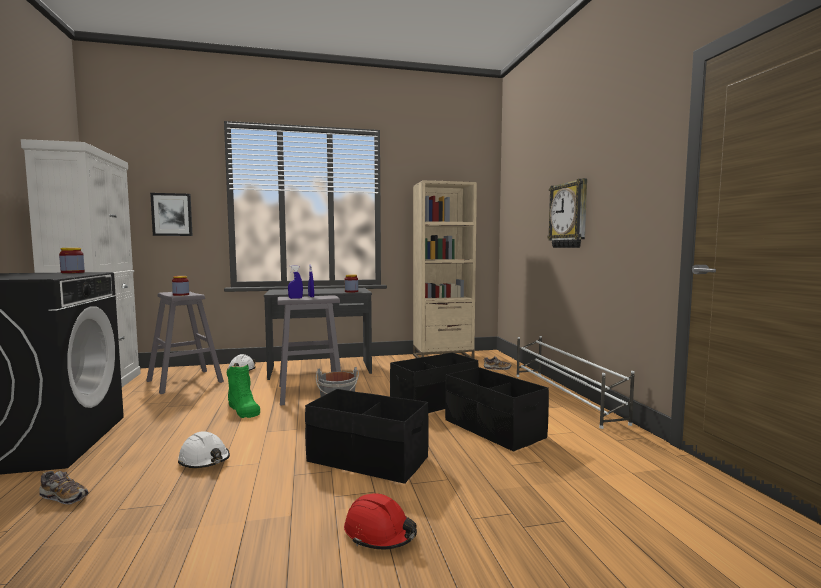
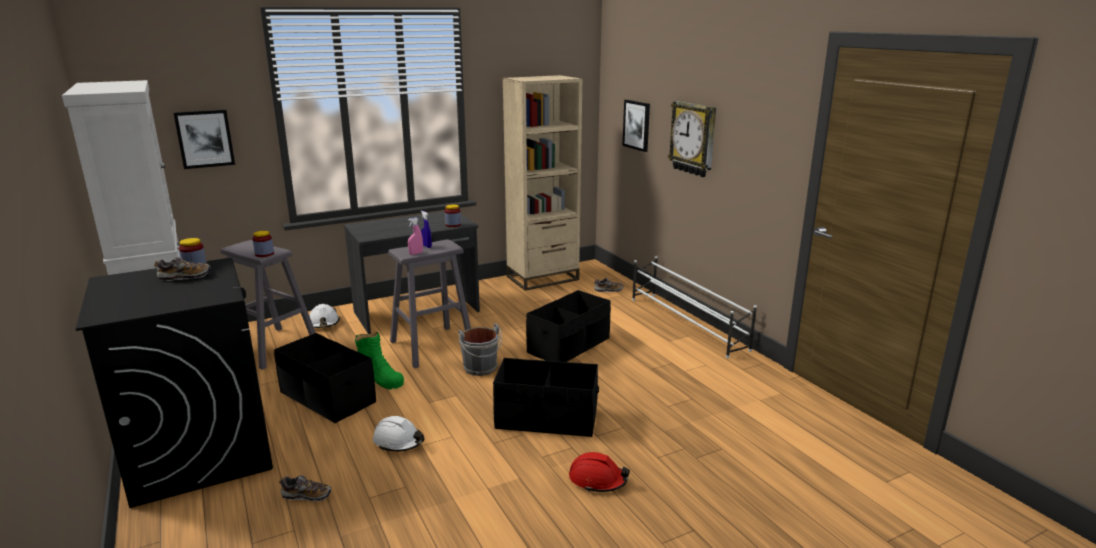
camera: 15 degrees left, 15 degrees up
blue spray bottle [288,265,303,299] -> pink spray bottle [408,218,423,255]
black storage box [445,367,549,452] -> black storage box moved to [274,333,376,423]
none -> shoe [154,256,211,281]
none -> picture [622,100,650,152]

